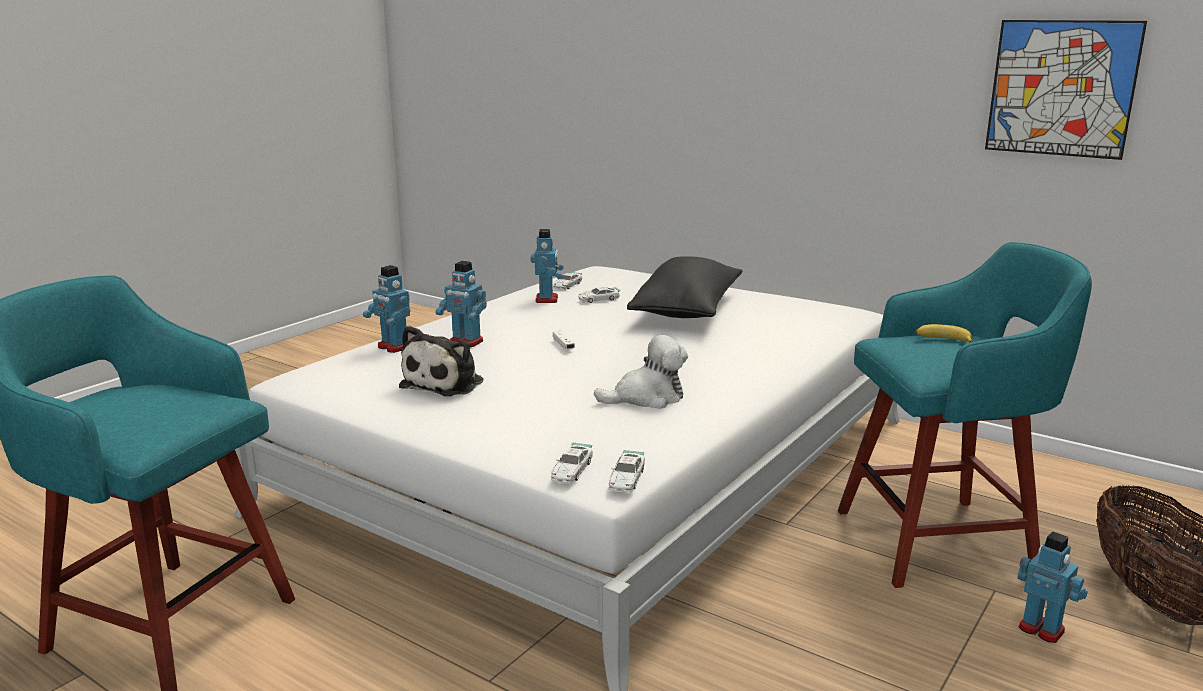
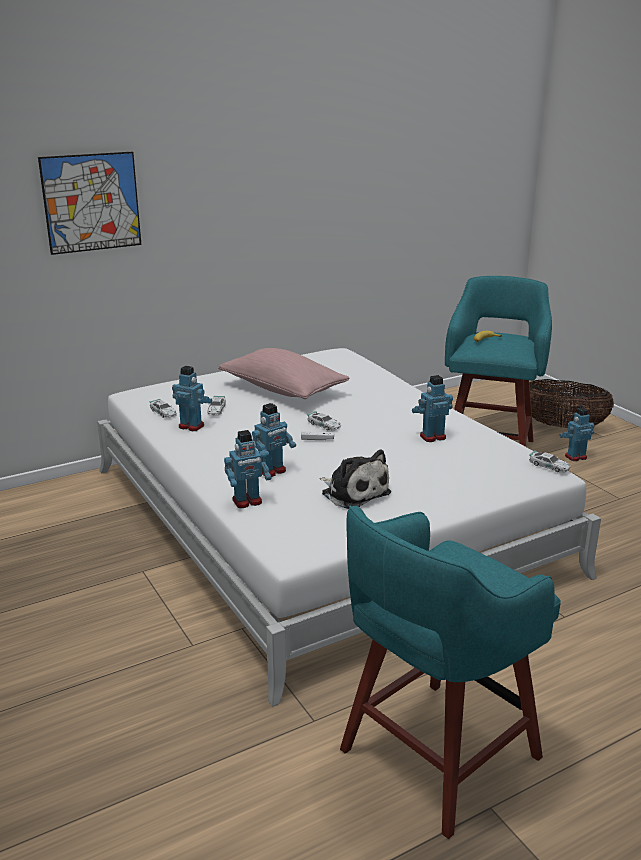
camera: 65 degrees left, 5 degrees up
toy car [551,442,593,484] -> toy car moved to [307,411,341,431]
plush toy [594,335,688,409] -> toy robot [412,375,453,442]
black pillow [627,256,742,318] -> pink pillow [218,348,349,399]
picture [985,20,1147,160] -> picture moved to [38,152,141,255]

